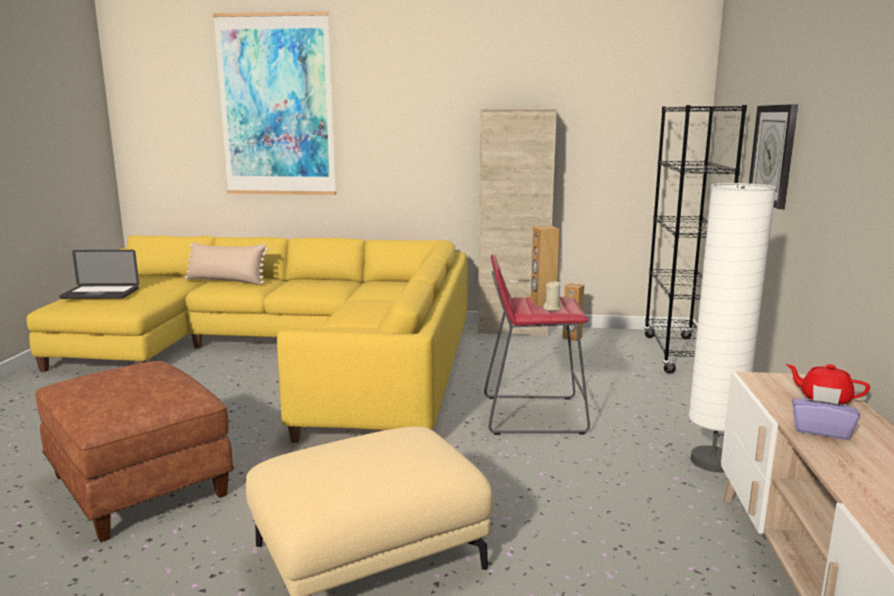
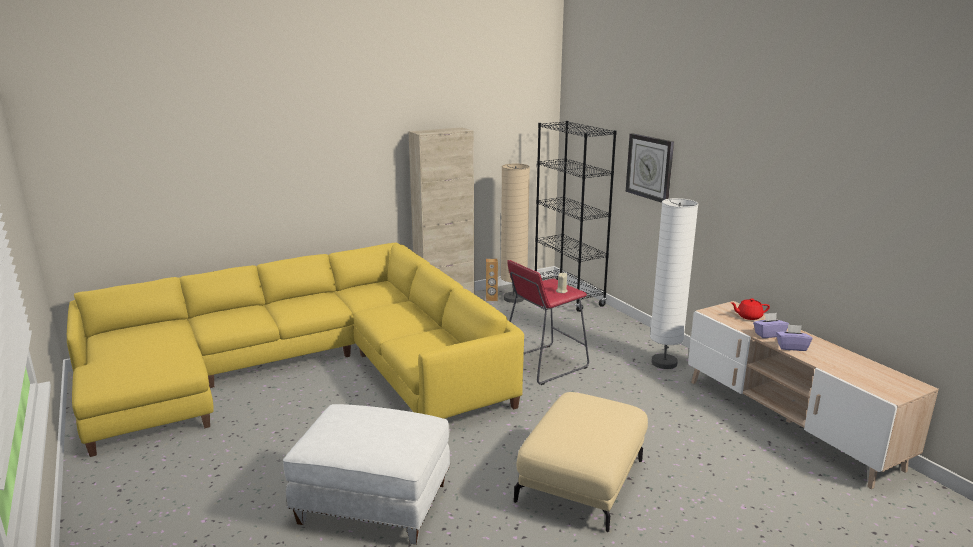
camera: 35 degrees left, 5 degrees up
brown ottoman [35,361,234,542] -> white ottoman [283,404,451,545]
laptop [59,250,139,299] -> none
beige pillow [185,242,269,285] -> none
picture [213,11,336,195] -> none
brown speaker [531,226,559,306] -> none
none -> beige floor lamp [501,164,530,303]
none -> purple tissue box [776,324,812,351]

